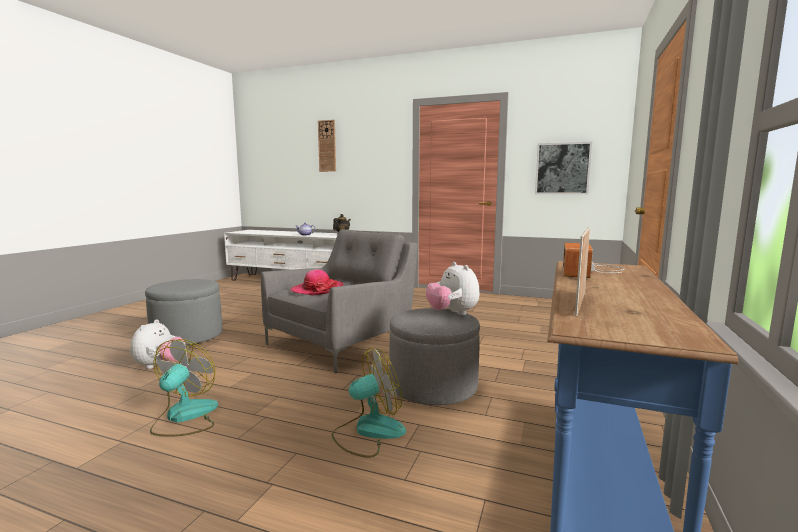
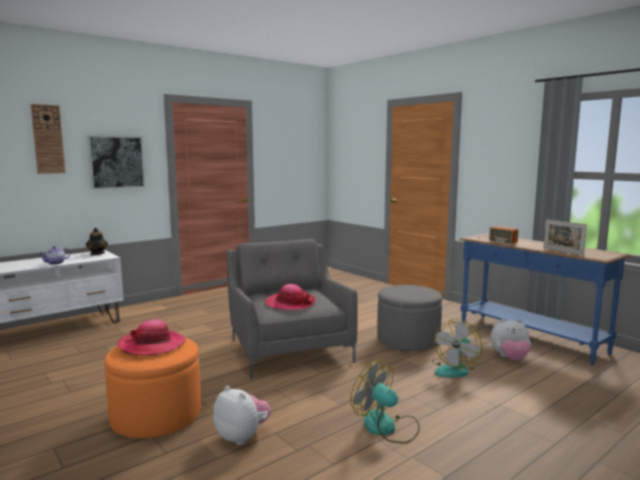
camera: 60 degrees left, 0 degrees up
grey ottoman [145,279,222,345] -> orange ottoman [104,338,201,438]
fan [332,347,406,458] -> fan turned 150 degrees counterclockwise [432,319,482,377]
plush toy [426,262,480,315] -> plush toy moved to [491,319,531,360]
picture [535,142,592,194] -> picture moved to [87,135,146,190]
none -> hat [118,320,186,356]

